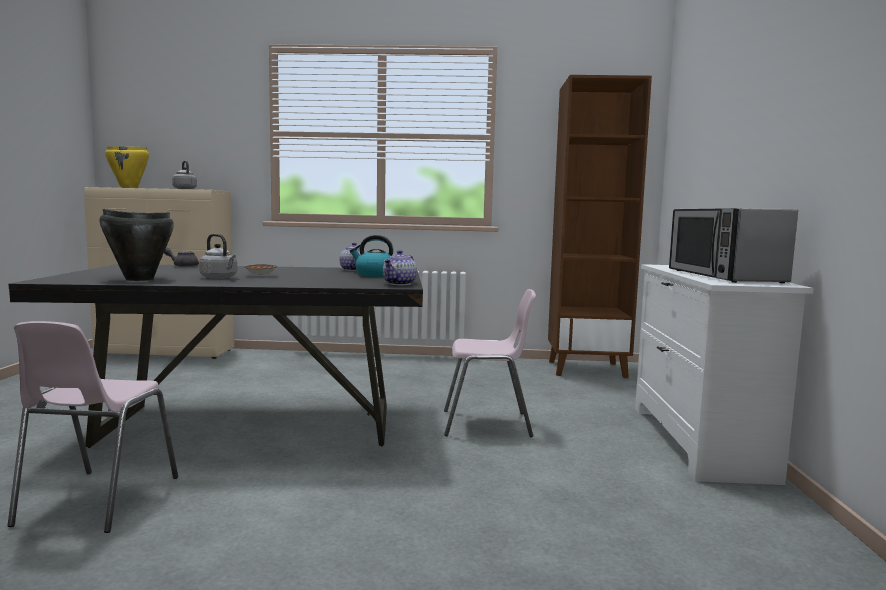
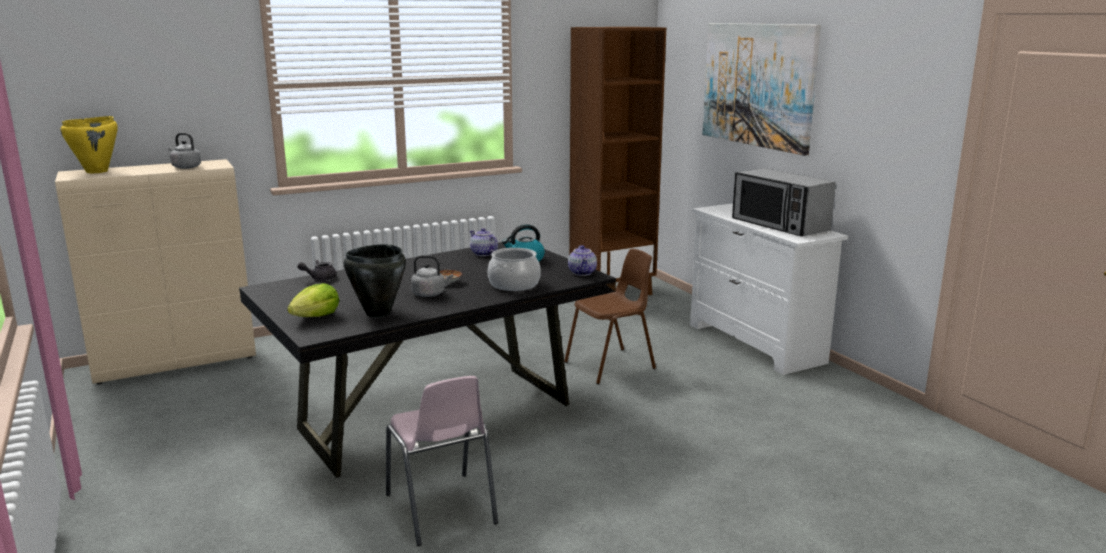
camera: 30 degrees left, 10 degrees up
pink chair [444,289,536,437] -> brown chair [564,249,656,385]
none -> lettuce [287,283,339,317]
none -> cooking pot [488,248,541,291]
none -> picture [702,23,821,156]

